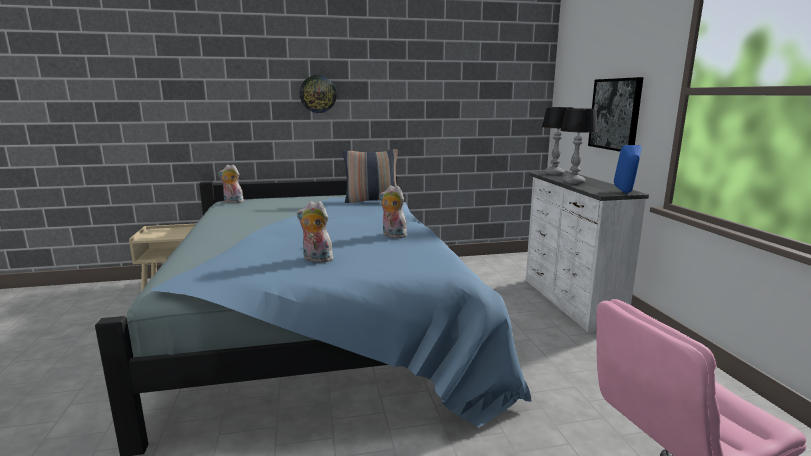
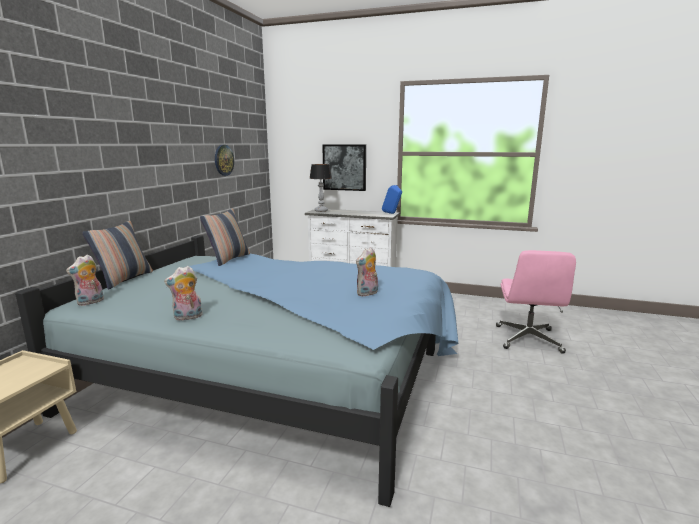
camera: 60 degrees left, 0 degrees up
wall clock [300,75,337,113] -> wall clock moved to [215,145,234,176]
plush toy [379,185,407,238] -> plush toy moved to [164,266,203,321]
table lamp [560,108,598,184] -> none
none -> pillow [82,221,153,290]

